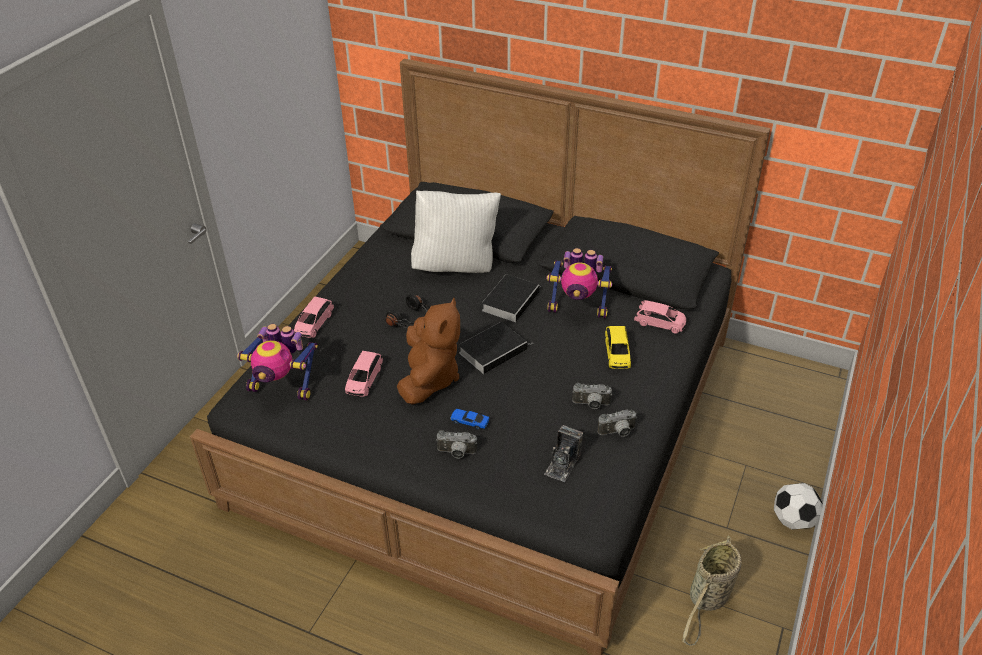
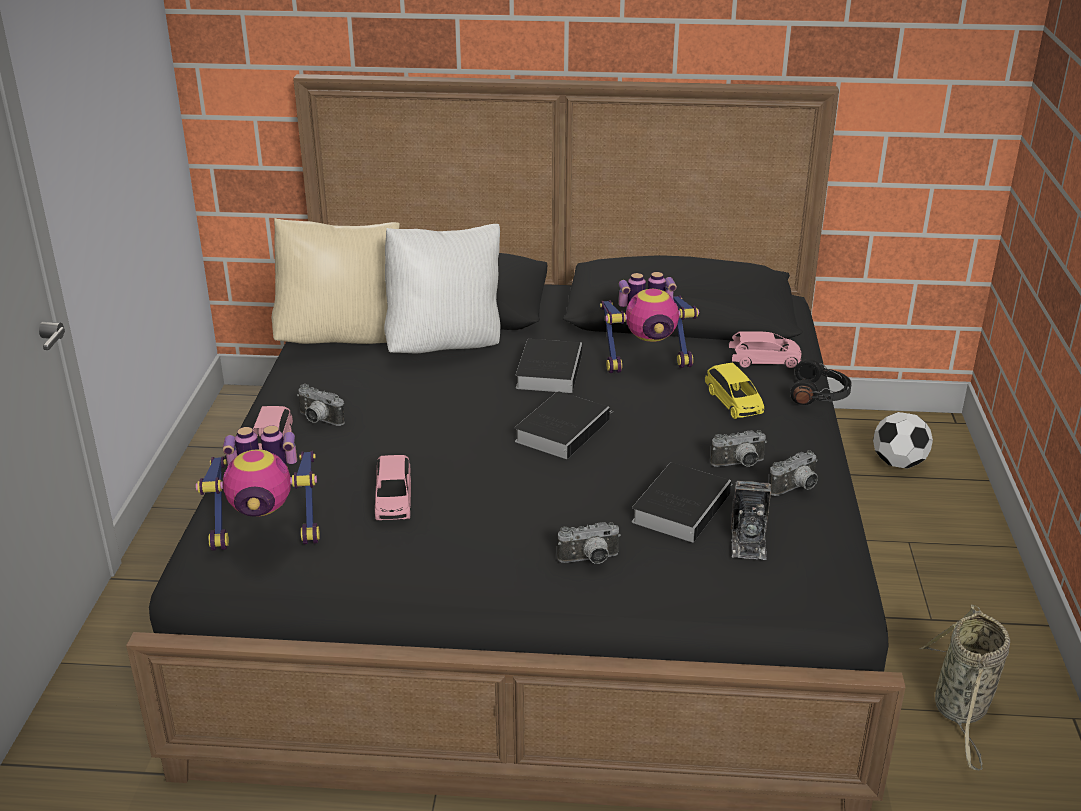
camera: 20 degrees left, 10 degrees down
black headphones [386,294,429,328] -> black headphones moved to [790,359,852,405]
brown plush toy [397,298,460,404] -> none
toy car [450,409,490,430] -> none
football [774,483,823,530] -> football moved to [873,412,933,469]
none -> beige pillow [272,218,400,344]
none -> camera [297,384,345,426]
none -> book [632,463,732,543]

